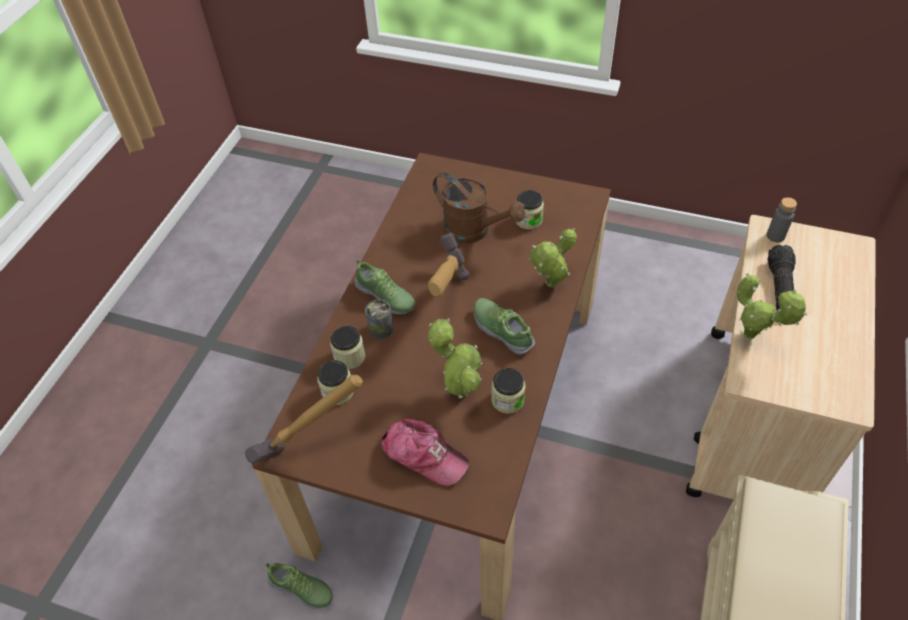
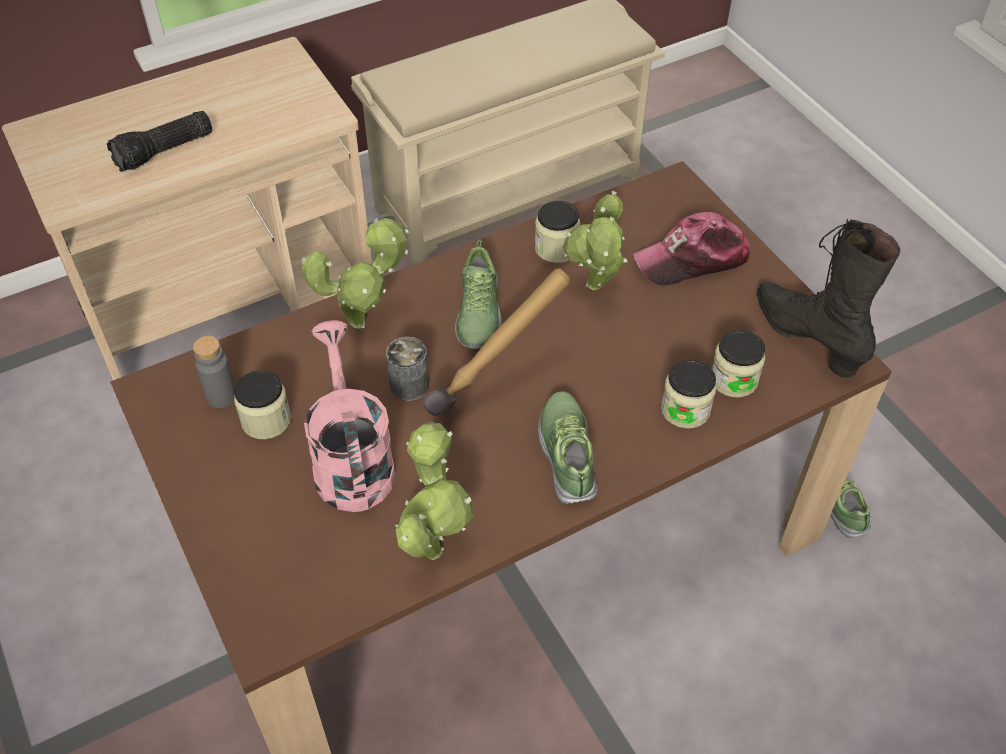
camera: 140 degrees left, 0 degrees up
hammer [245,375,363,464] -> black boot [757,219,900,378]
can [365,299,394,340] -> can moved to [386,337,429,401]
cap [381,419,470,486] -> cap turned 90 degrees counterclockwise [633,212,751,286]
brown watering can [433,173,525,244] -> pink watering can [304,320,396,512]
potted plant [737,273,807,340] -> potted plant moved to [395,422,474,560]
grey bottle [767,197,797,242] -> grey bottle moved to [193,336,235,408]

